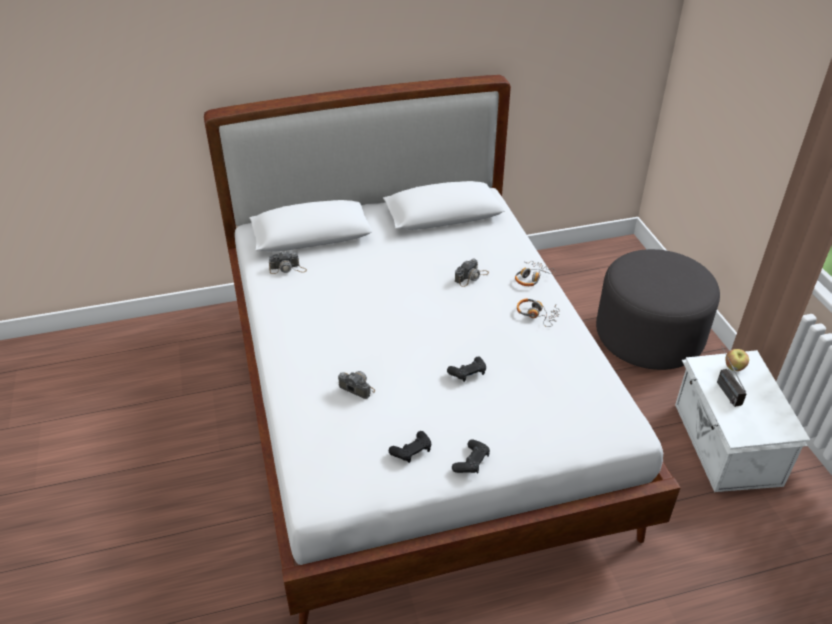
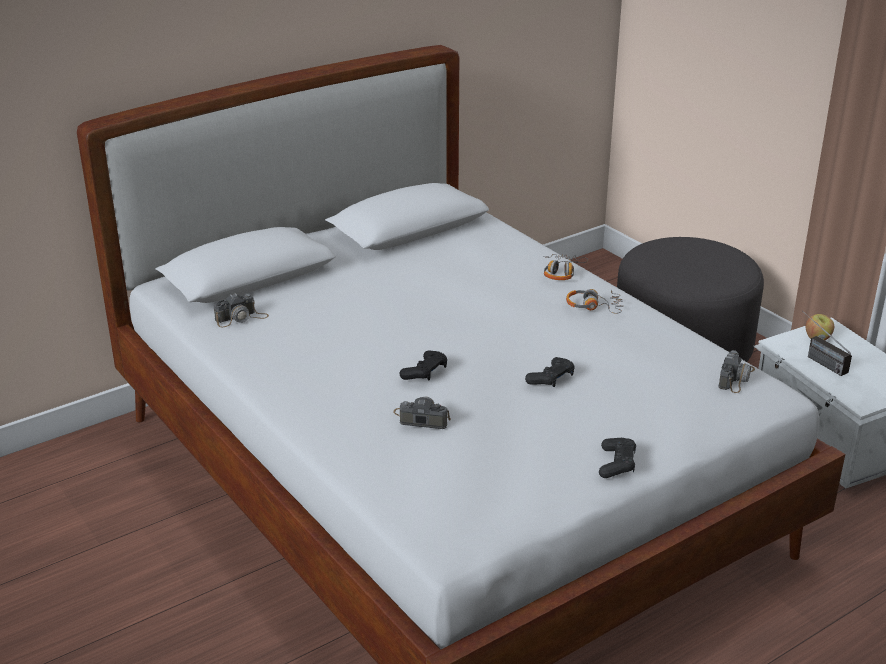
camera: 20 degrees left, 10 degrees down
black game controller [389,431,431,463] -> black game controller moved to [399,350,447,380]
camera [455,259,489,287] -> camera moved to [718,350,755,393]

